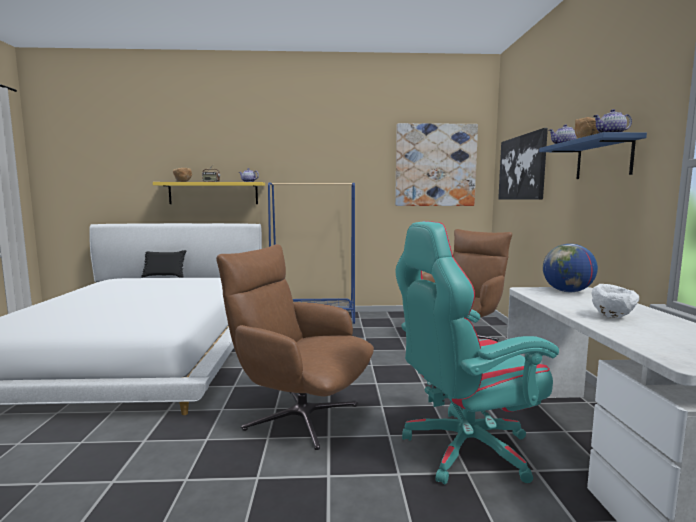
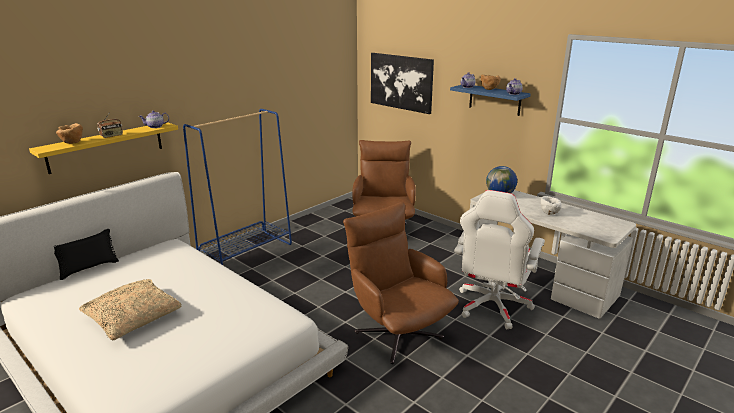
camera: 45 degrees left, 15 degrees up
brown armchair [216,244,374,450] -> brown armchair turned 75 degrees clockwise [343,202,459,364]
picture [395,123,478,206] -> none
turquoise office chair [396,221,559,485] -> white office chair [454,190,545,329]
none -> beige pillow [79,279,181,340]

